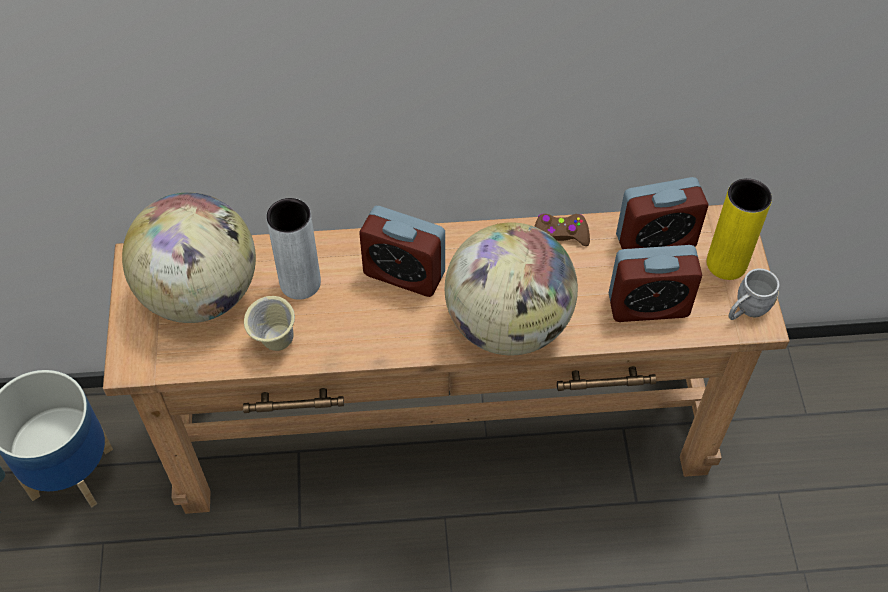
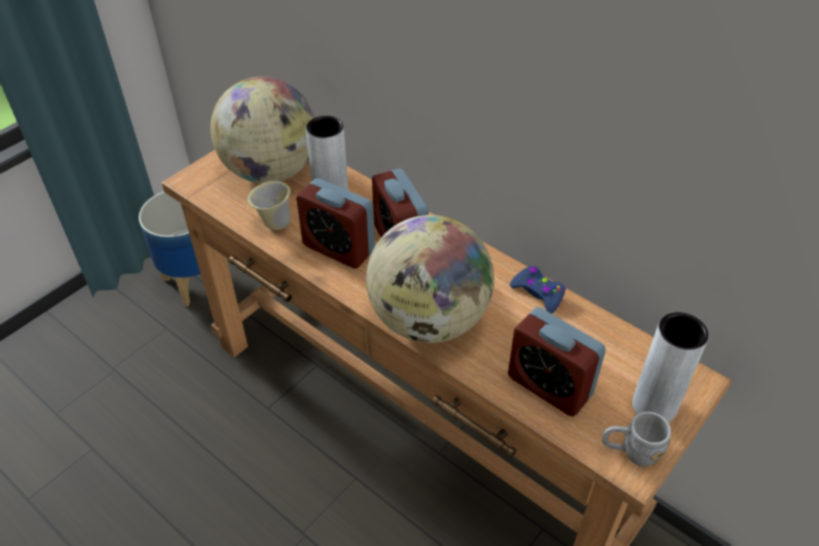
camera: 45 degrees right, 10 degrees down
brown game controller [534,213,590,246] -> blue game controller [510,266,566,314]
alarm clock [616,177,708,249] -> alarm clock moved to [296,178,375,269]
yellow vase [707,178,772,280] -> grey vase [632,312,709,422]

